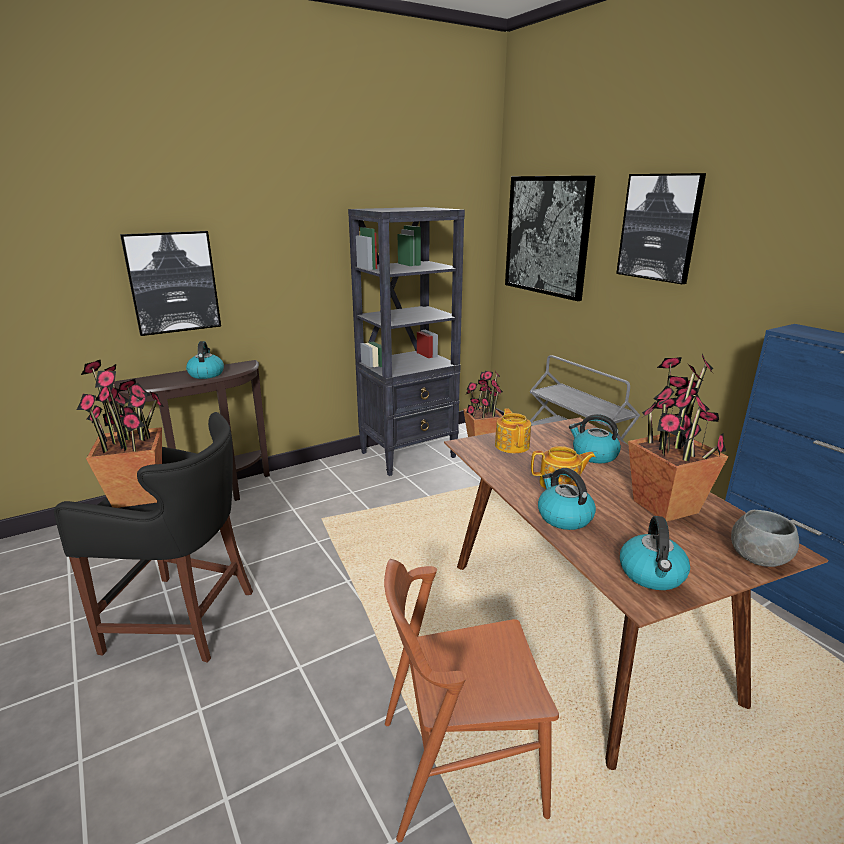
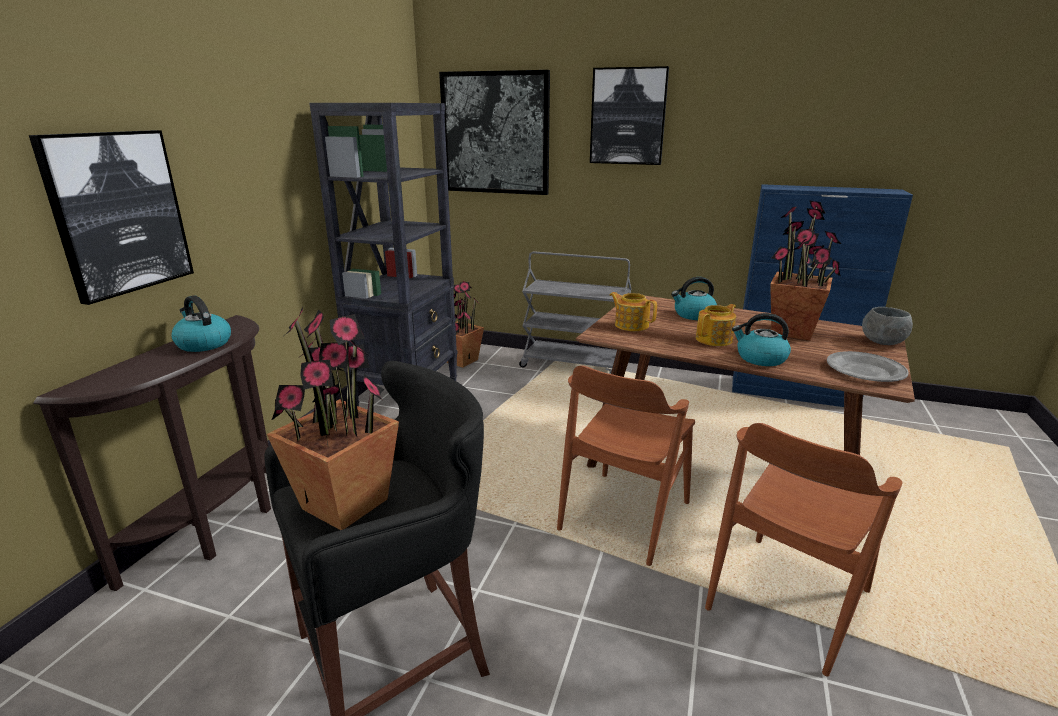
camera: 40 degrees left, 0 degrees up
kettle [620,516,690,590] -> grey plate [827,351,909,382]
none -> brown chair [557,365,695,566]

